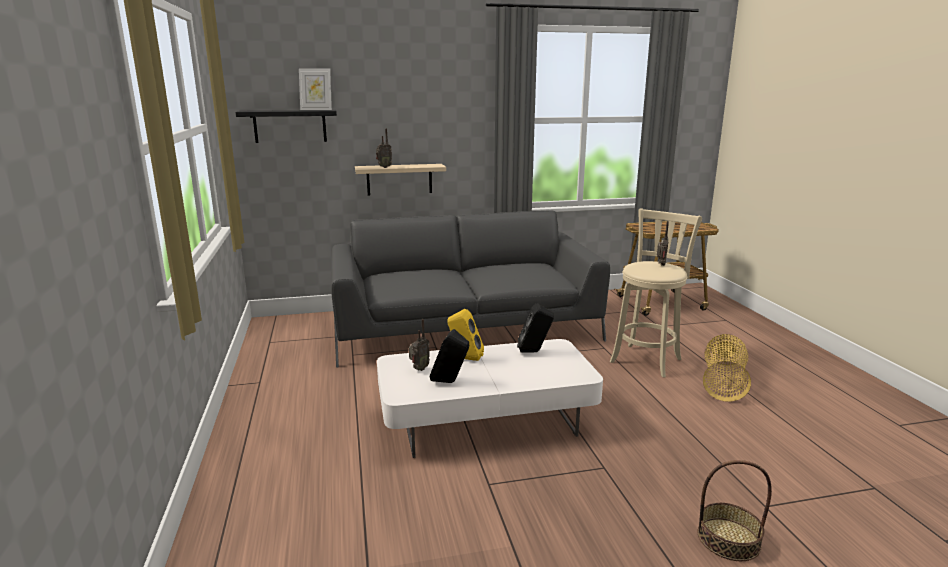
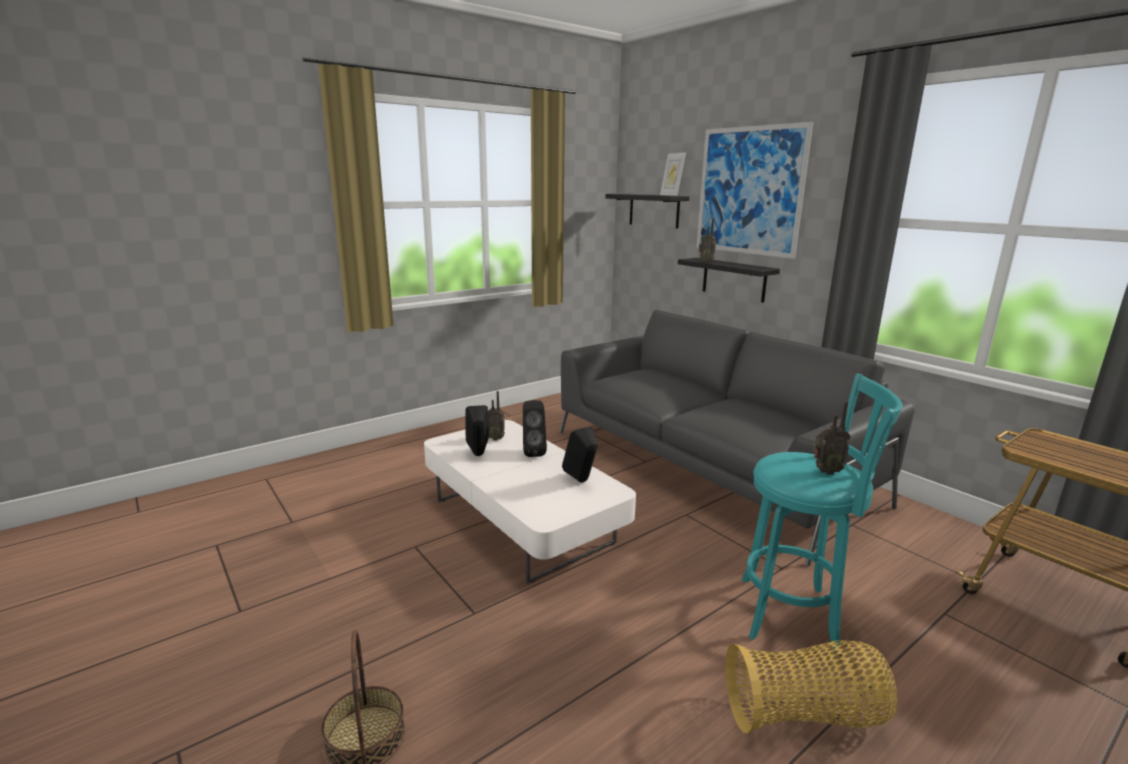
camera: 65 degrees right, 0 degrees up
beige shelf [355,164,446,195] -> black shelf [678,258,780,303]
yellow speaker [447,309,484,361] -> black speaker [523,400,547,457]
beige stool [610,209,702,378] -> turquoise stool [742,373,903,652]
none -> picture [696,122,813,259]

